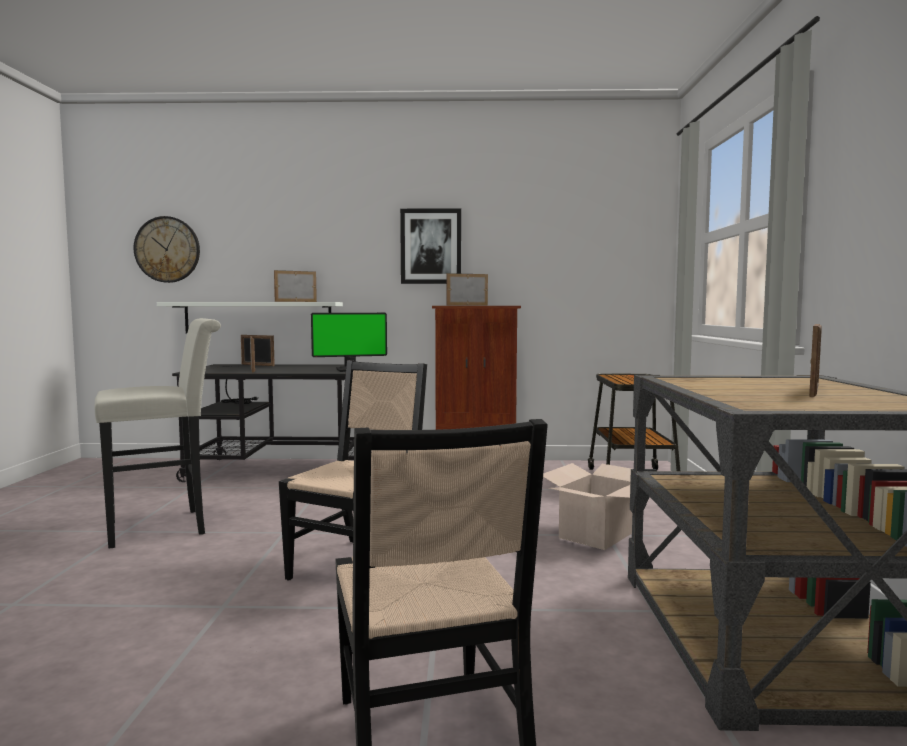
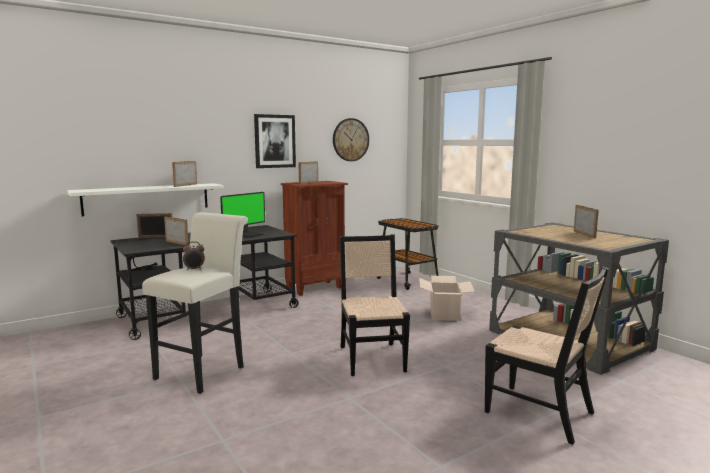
camera: 35 degrees left, 5 degrees up
wall clock [134,216,200,283] -> wall clock moved to [333,118,369,161]
none -> alarm clock [183,241,205,270]

